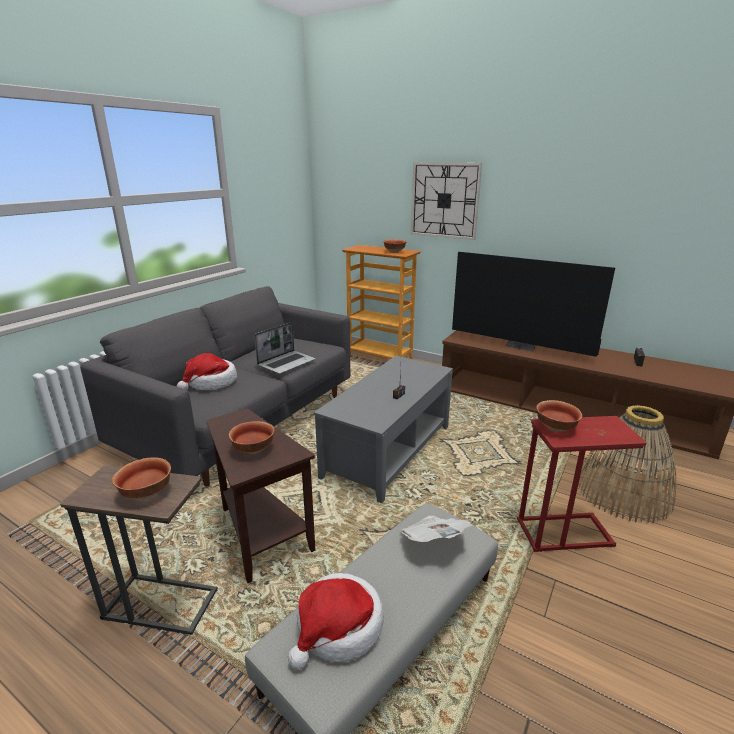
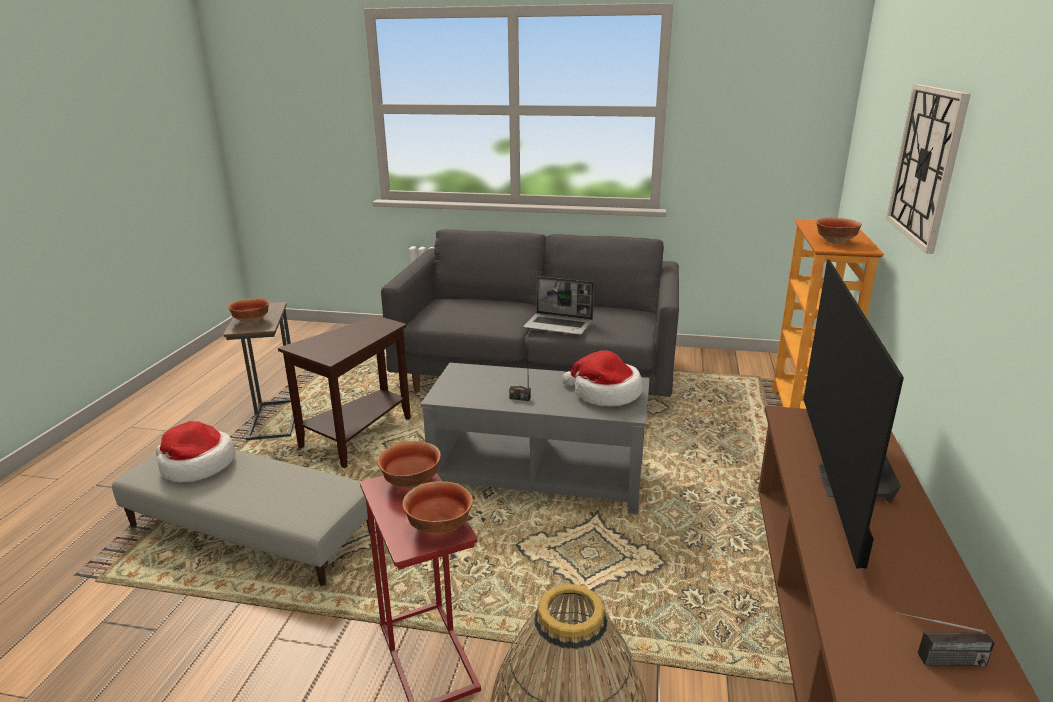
camera: 70 degrees right, 0 degrees up
hat [177,353,237,390] -> hat moved to [562,350,642,407]
bowl [229,421,275,454] -> bowl moved to [402,481,473,535]
newspaper [400,515,472,542] -> none

